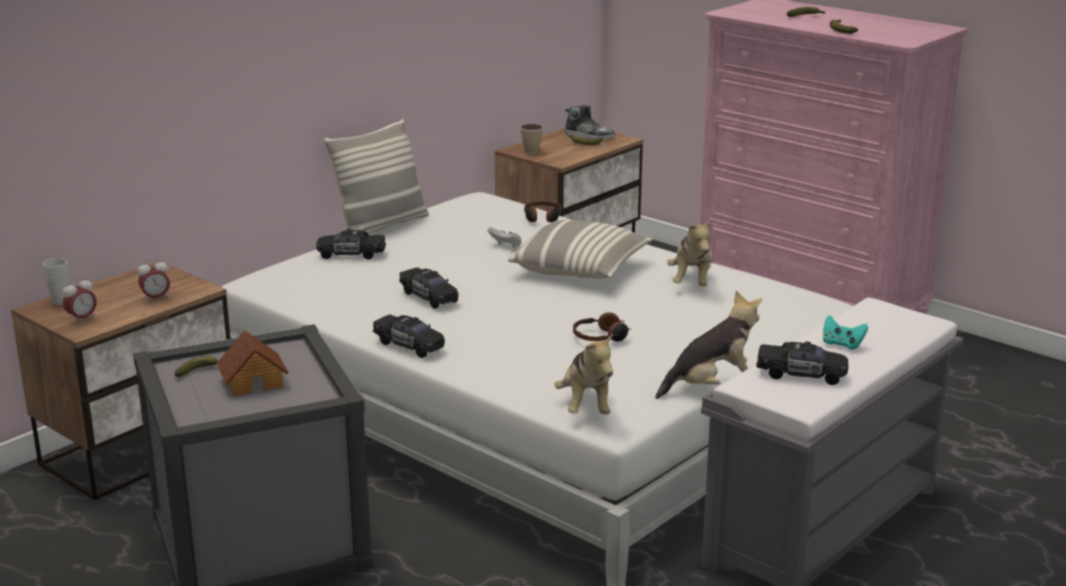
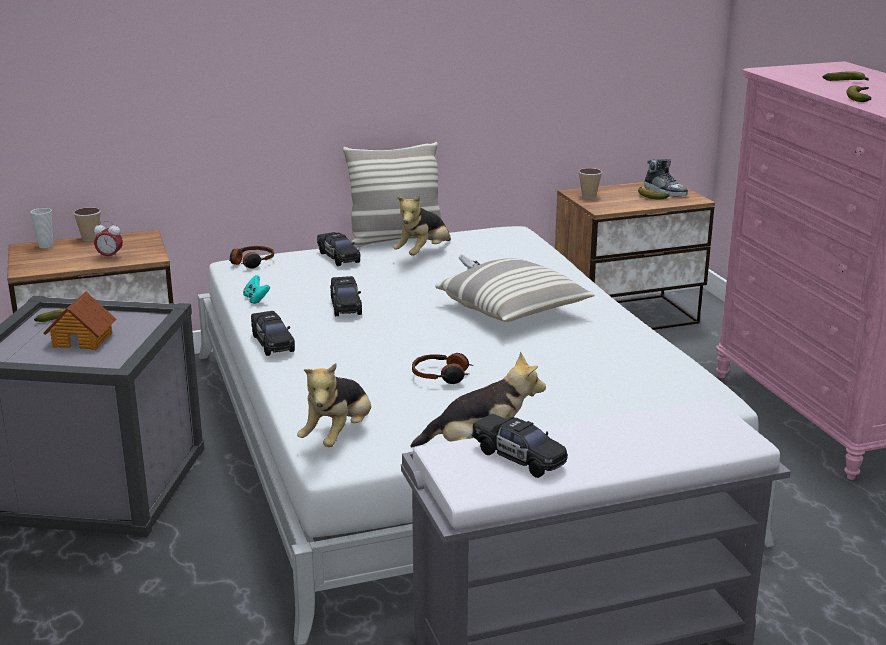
camera: 30 degrees right, 0 degrees up
alarm clock [63,277,97,324] -> none
black toy car [316,229,386,259] -> black toy car turned 150 degrees counterclockwise [317,232,361,266]
headphones [524,201,561,223] -> headphones moved to [229,246,274,269]
plush toy [667,219,712,286] -> plush toy moved to [393,194,451,256]
turquoise game controller [823,315,868,350] -> turquoise game controller moved to [243,275,270,304]
none -> cup [73,207,101,241]

